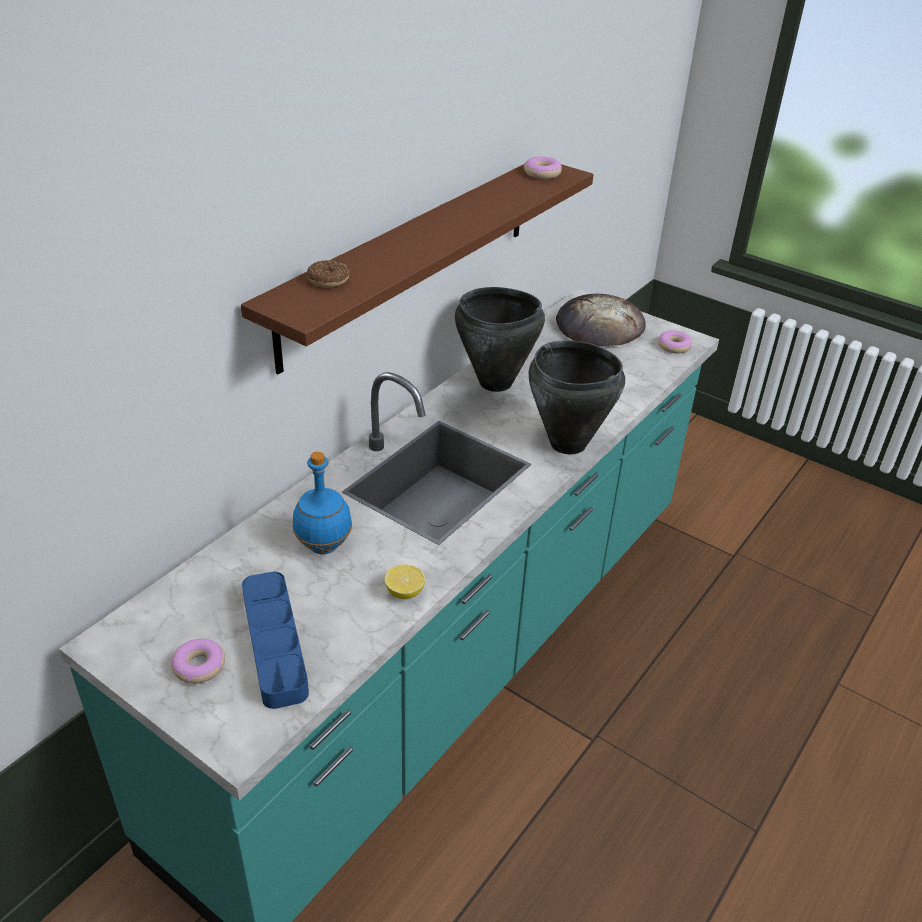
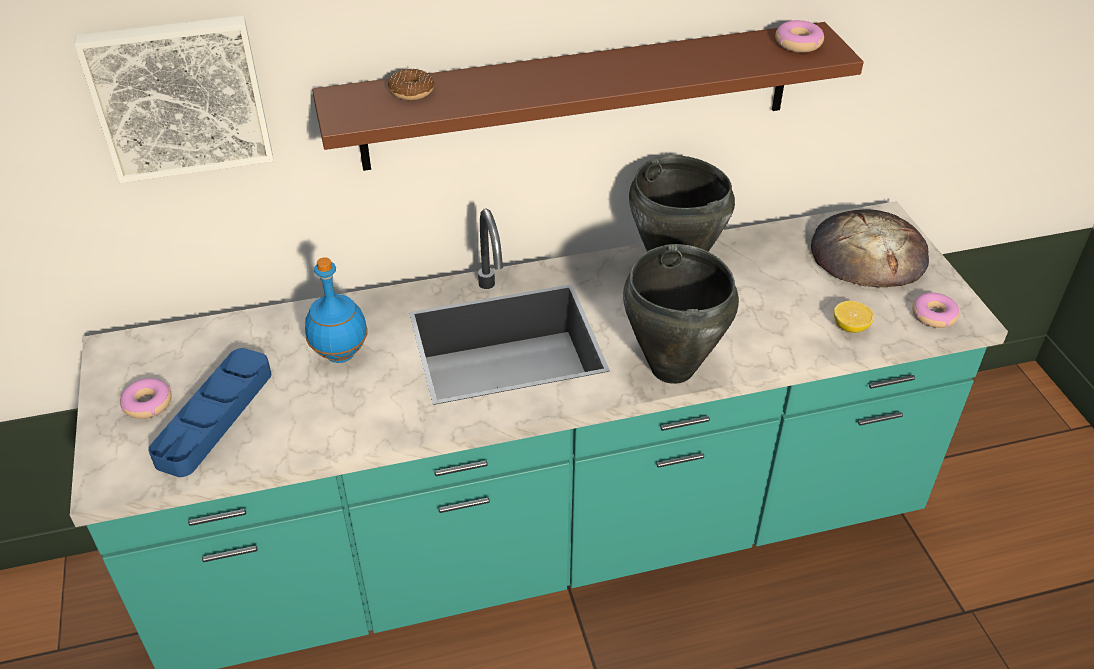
camera: 40 degrees right, 5 degrees up
lemon [384,564,425,599] -> lemon moved to [834,301,874,333]
none -> picture [74,16,273,183]

